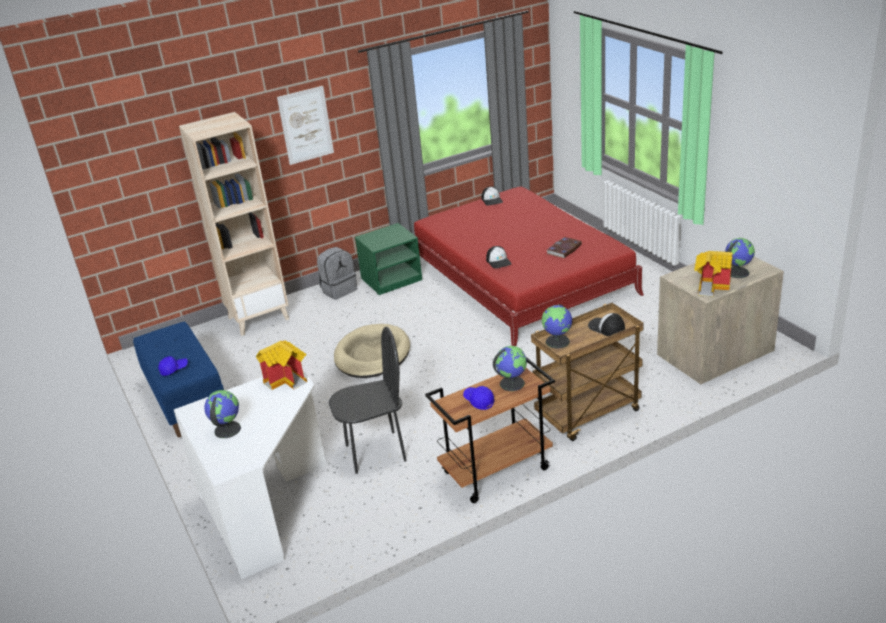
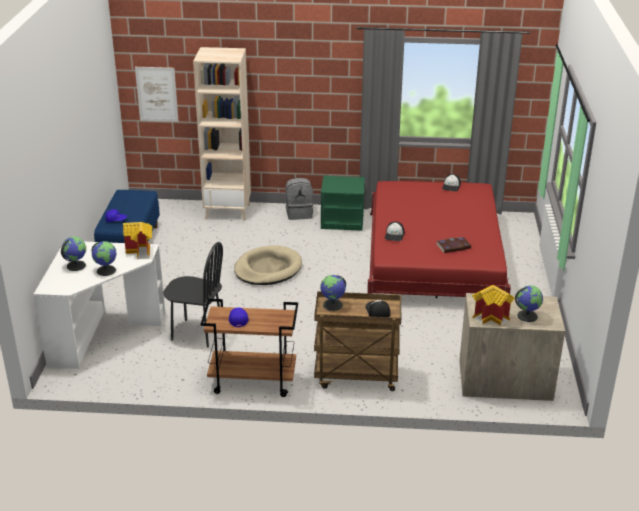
camera: 30 degrees right, 0 degrees up
picture [277,86,334,165] -> picture moved to [135,67,179,122]
globe [493,346,527,391] -> globe moved to [92,241,117,276]

